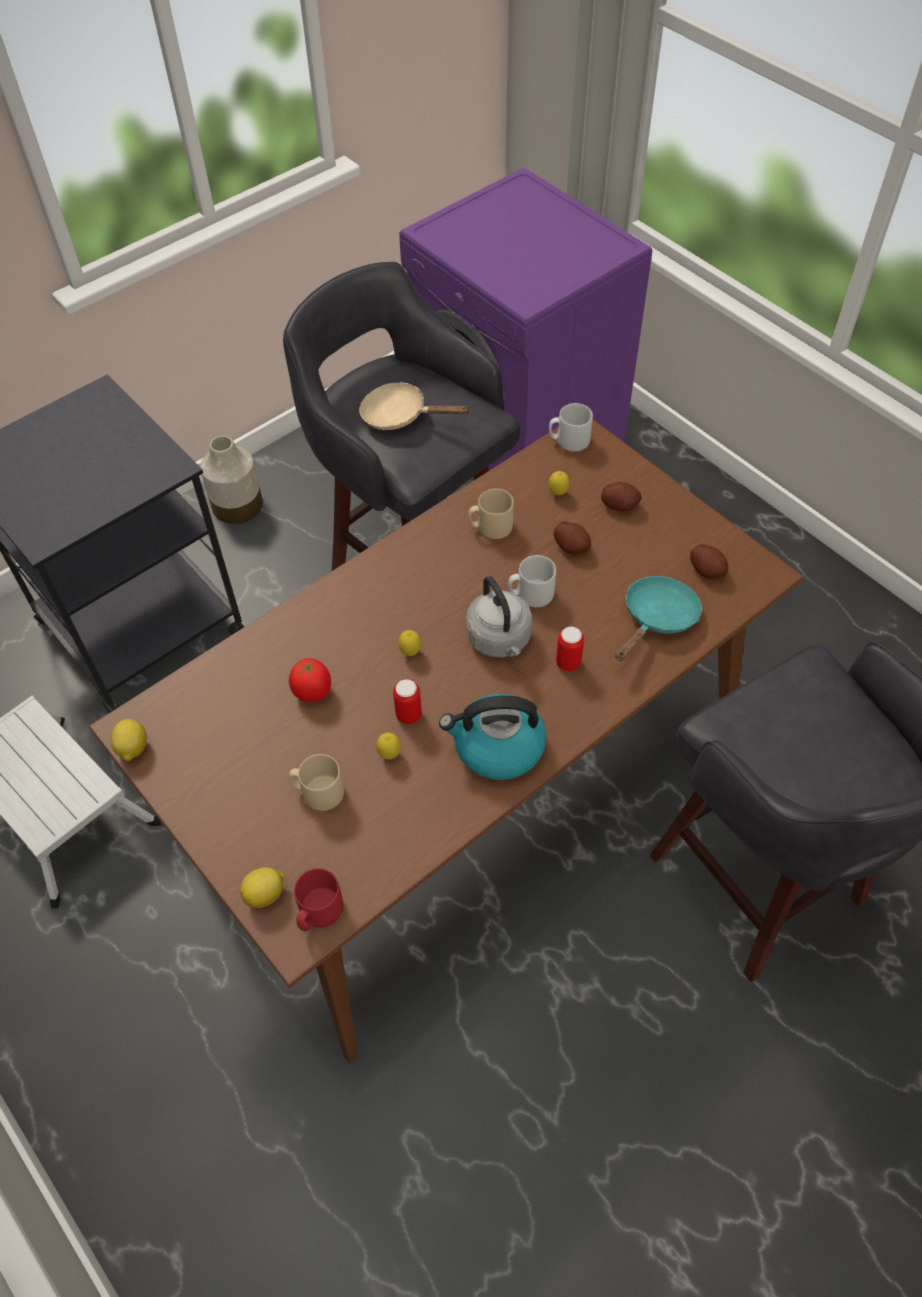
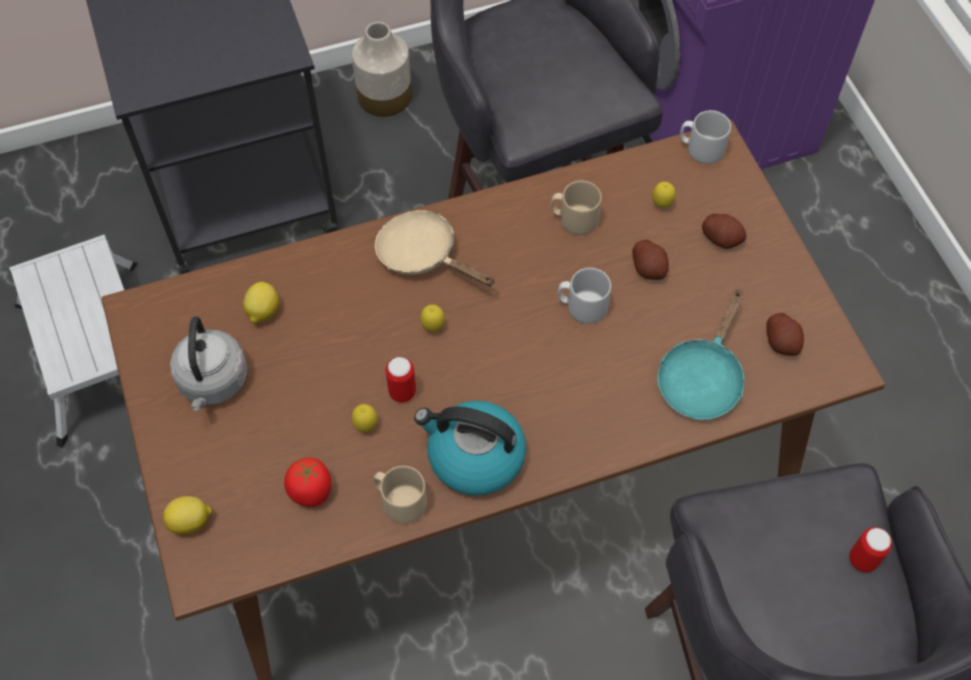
camera: 20 degrees right, 5 degrees up
lemon [111,719,147,761] -> lemon moved to [243,282,279,323]
tomato [289,658,331,702] -> tomato moved to [284,458,331,507]
beige mug [289,754,344,811] -> beige mug moved to [374,466,427,524]
red mug [294,868,343,931] -> none
beige frying pan [359,382,471,430] -> beige frying pan moved to [375,210,495,287]
grey kettle [466,576,532,658] -> grey kettle moved to [170,316,248,410]
can [556,626,584,672] -> can moved to [849,527,892,573]
turquoise frying pan [615,576,702,661] -> turquoise frying pan turned 150 degrees clockwise [658,289,745,420]

